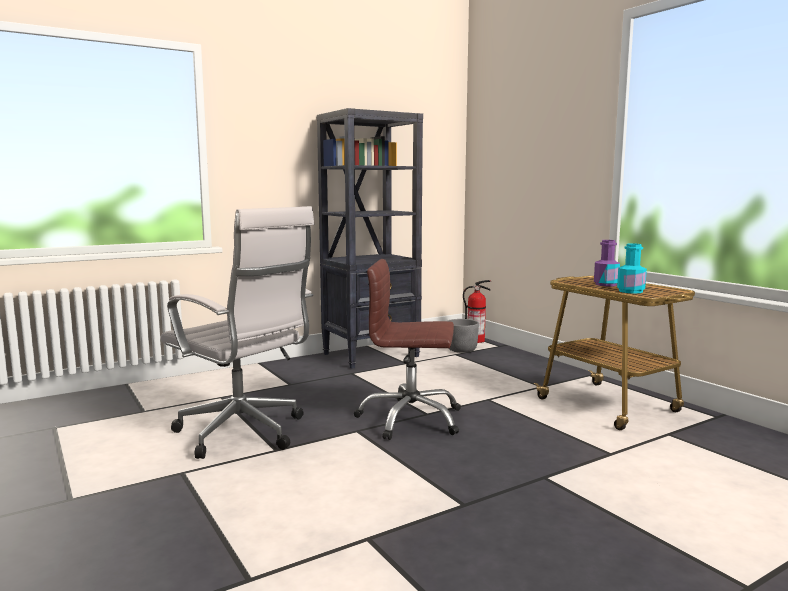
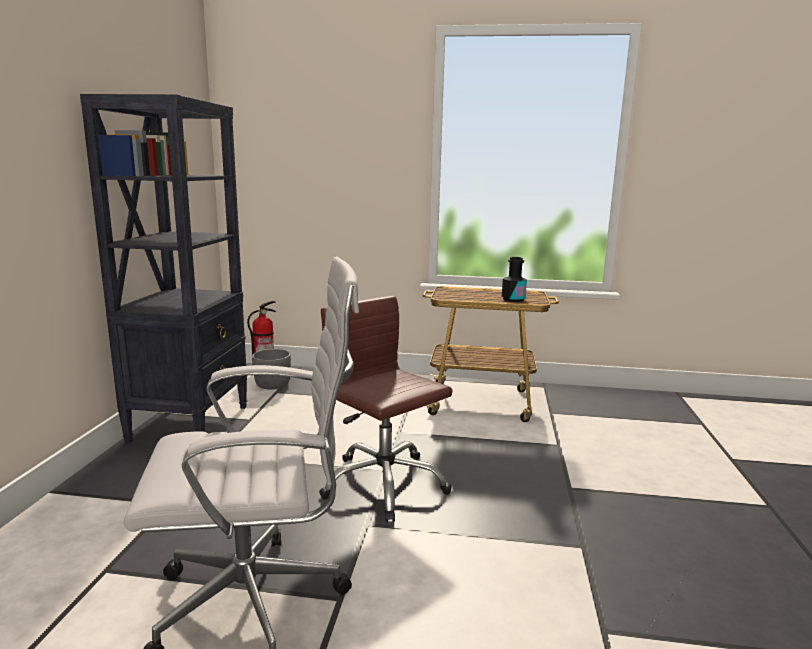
camera: 50 degrees left, 5 degrees up
brown office chair [354,259,461,440] -> brown office chair turned 90 degrees clockwise [319,296,453,522]
purple bottle [594,240,620,286] -> none
turquoise bottle [617,243,647,294] -> black bottle [502,257,527,302]

